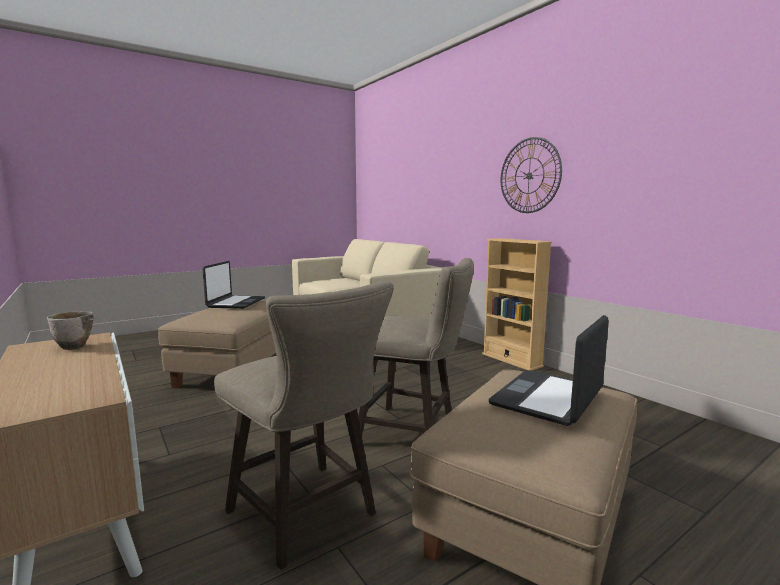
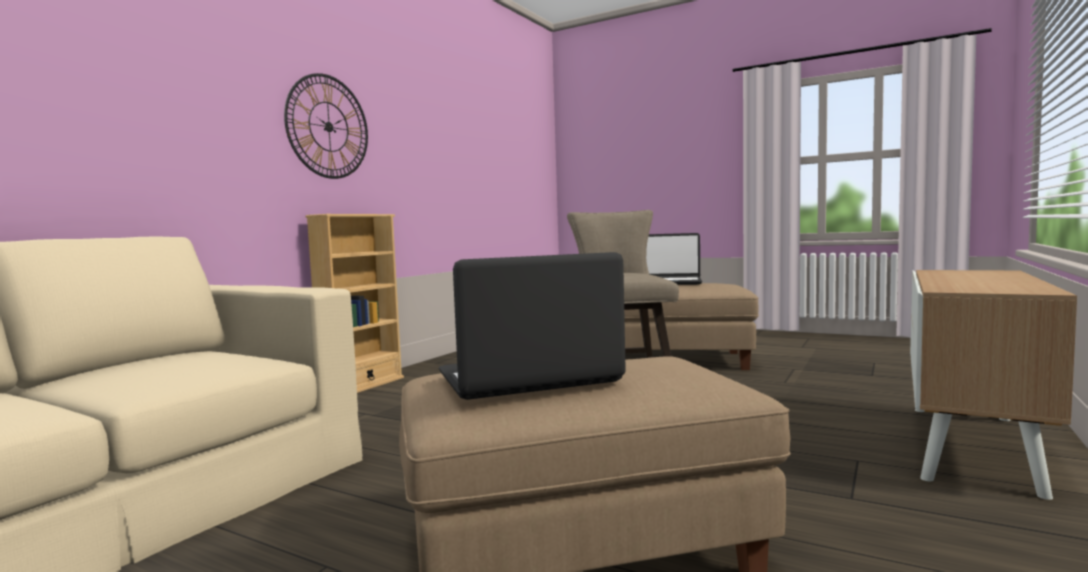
camera: 115 degrees left, 5 degrees down
bowl [46,311,94,350] -> none
beige stool [214,281,394,570] -> none

